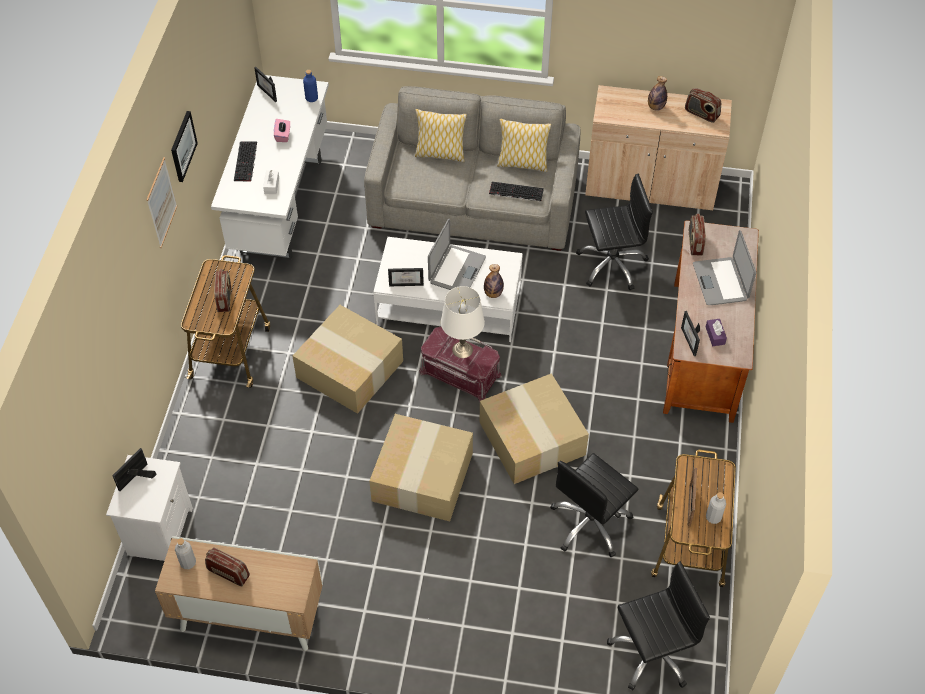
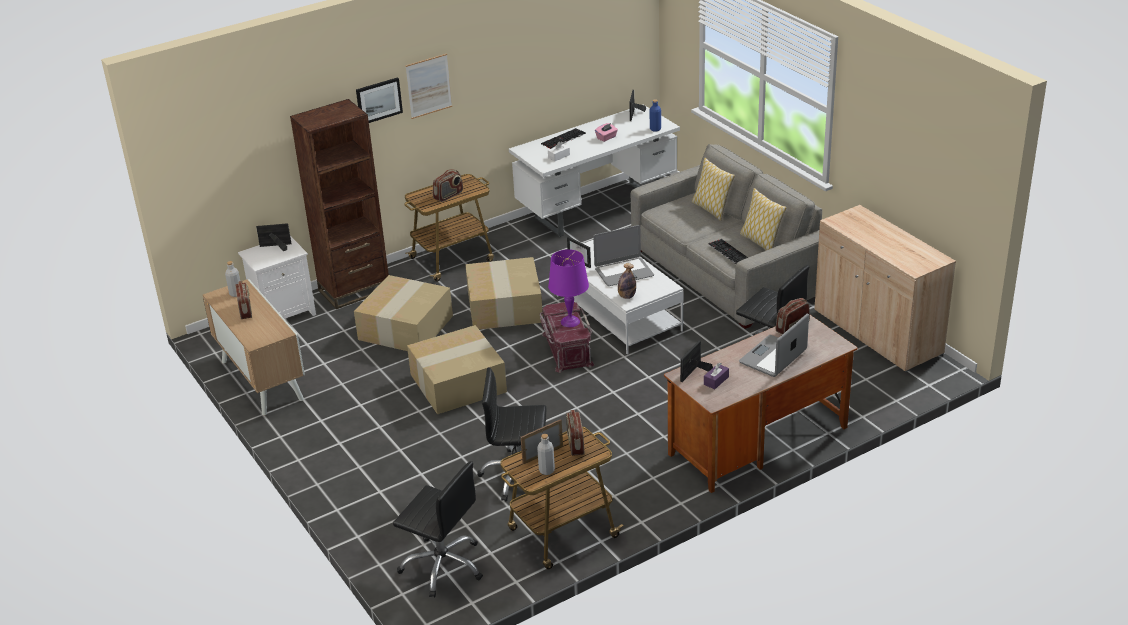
camera: 50 degrees right, 20 degrees down
picture [171,111,198,182] -> picture moved to [356,77,403,123]
white table lamp [441,286,485,358] -> purple table lamp [548,249,589,327]
cardboard box [480,373,589,484] -> cardboard box moved to [354,275,453,351]
bottle [648,76,667,111] -> none
radio [685,88,721,123] -> radio moved to [566,410,584,456]
none -> brown bookcase [290,99,389,309]

